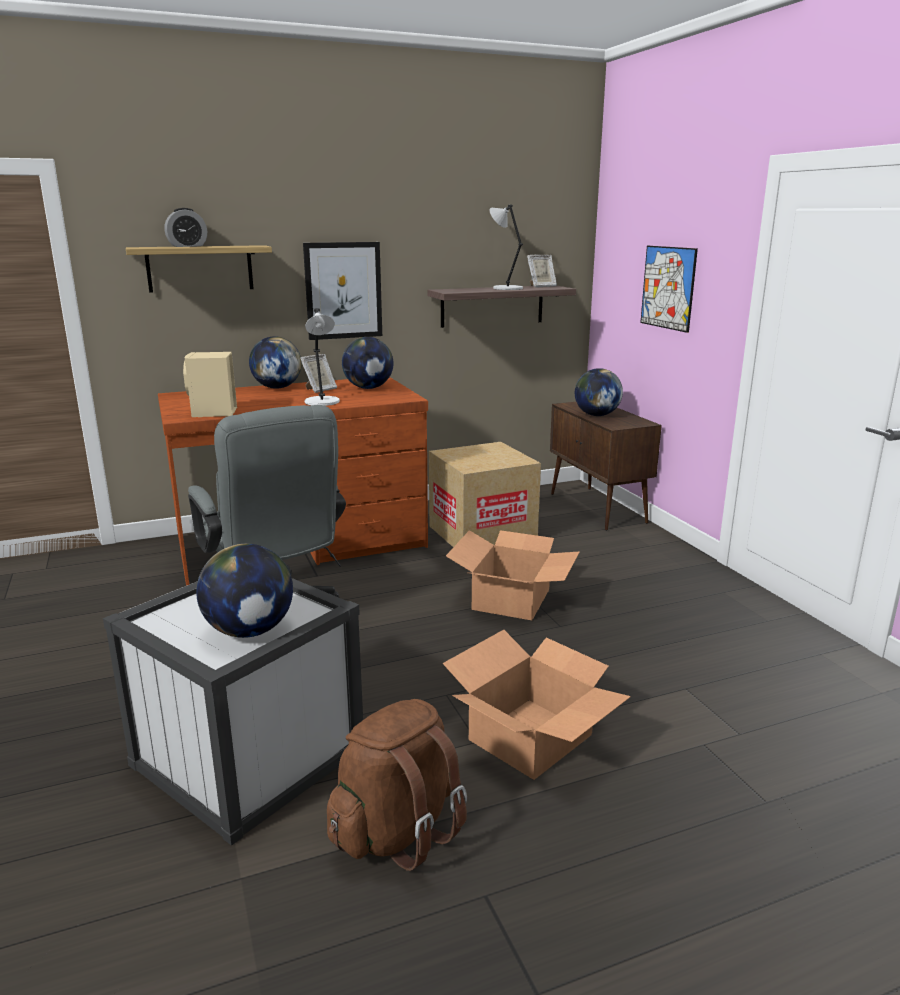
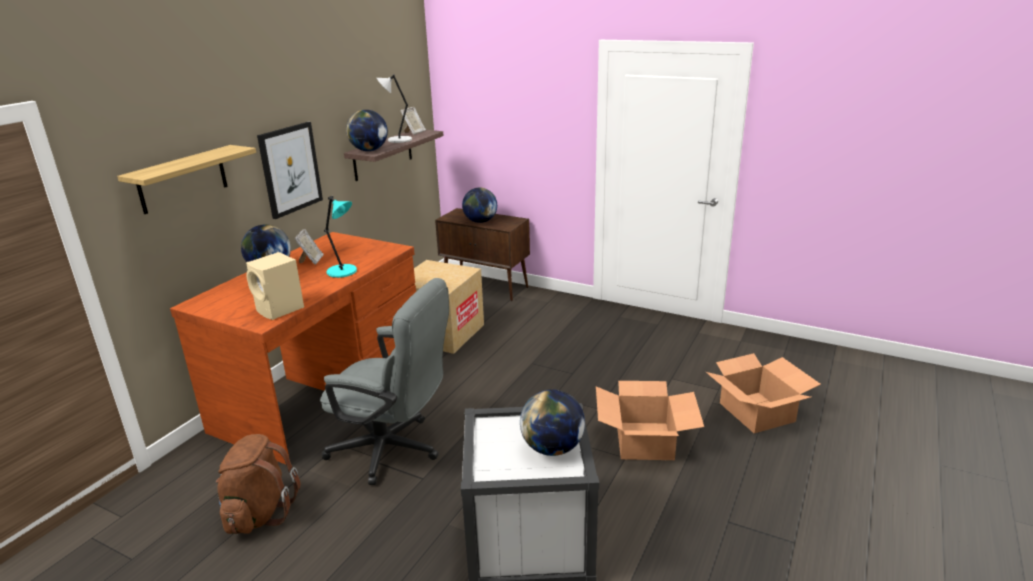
camera: 40 degrees left, 5 degrees up
alarm clock [164,208,207,247] -> none
white table lamp [305,308,340,406] -> turquoise table lamp [324,196,357,278]
brown backpack [327,699,467,871] -> brown backpack moved to [216,434,301,534]
globe [342,337,393,389] -> globe moved to [346,110,388,151]
cardboard box [446,530,580,620] -> cardboard box moved to [706,353,821,433]
picture [640,246,698,333] -> none

